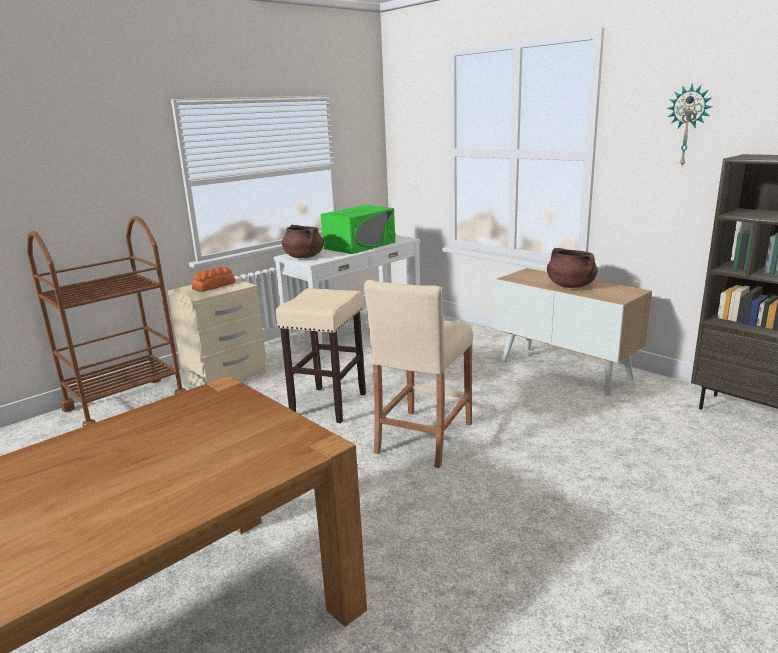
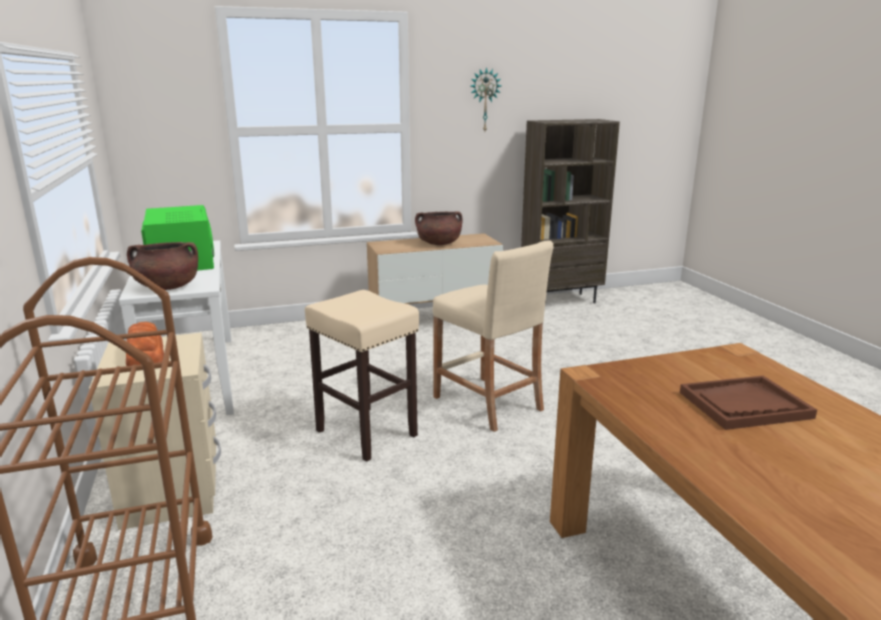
camera: 65 degrees left, 0 degrees up
none -> brown tray [680,376,817,430]

